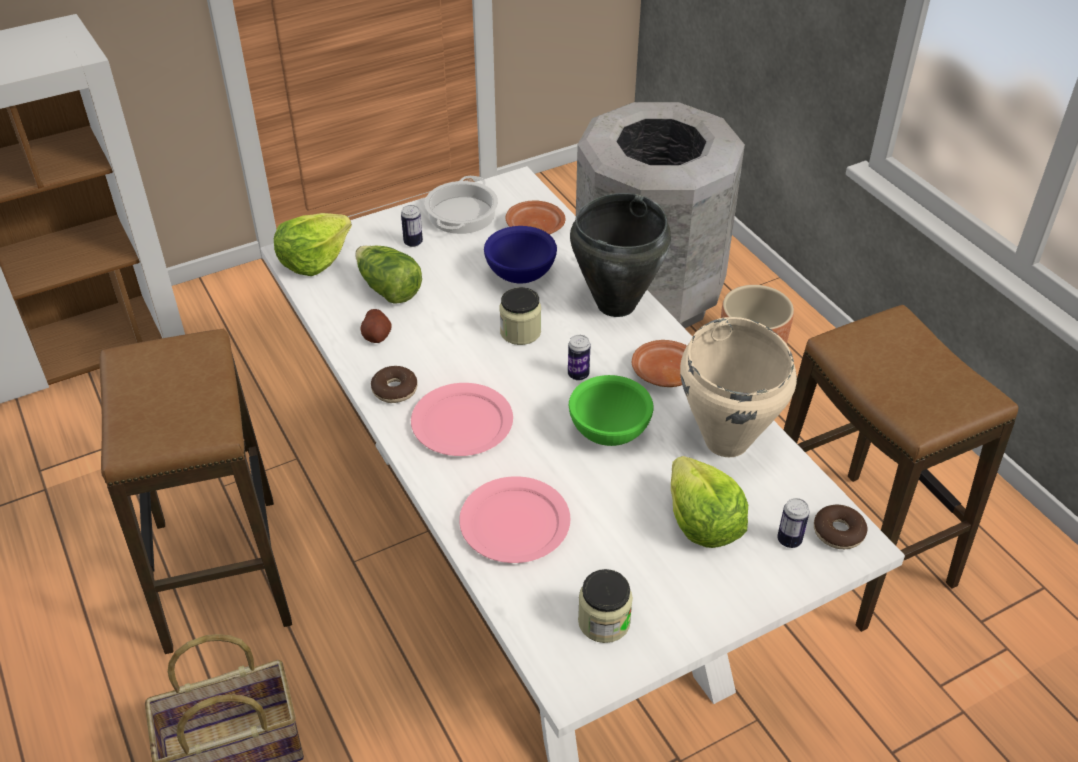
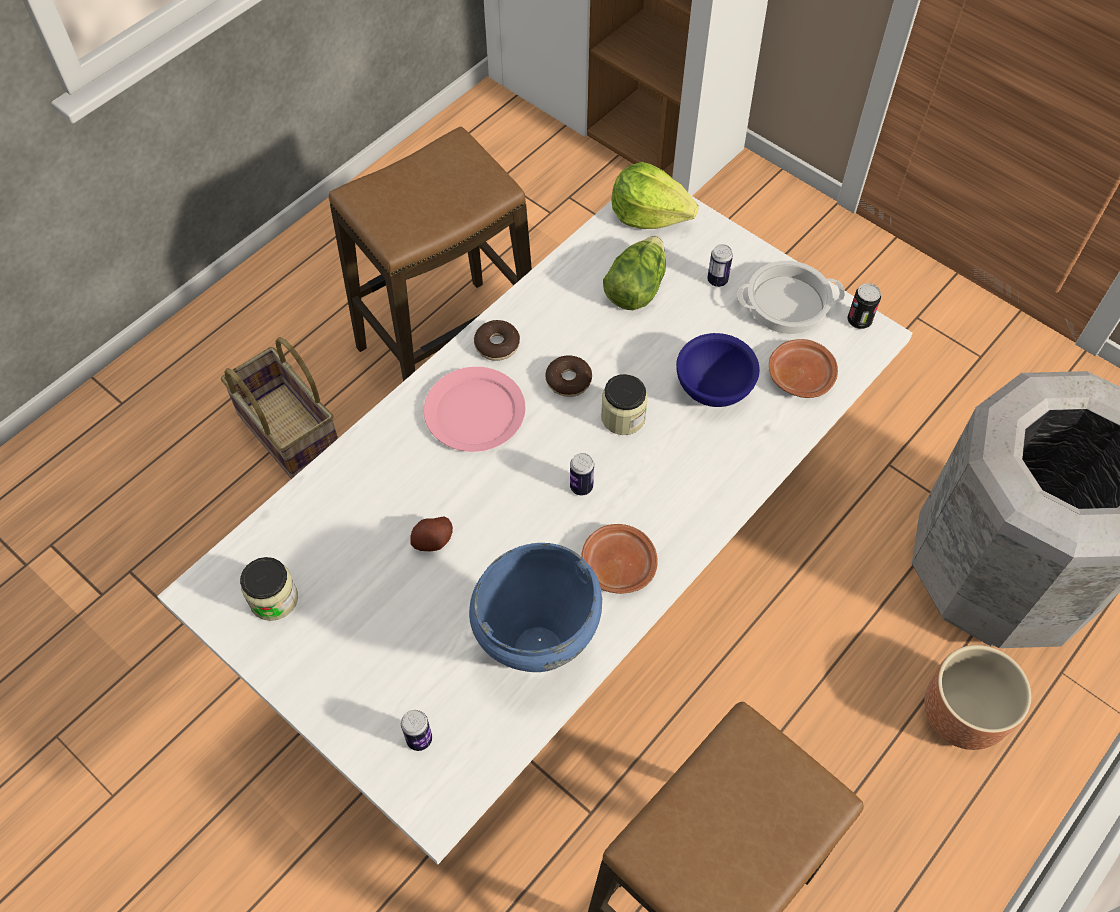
camera: 70 degrees right, 15 degrees up
potato [360,309,392,343] -> potato moved to [410,517,453,551]
pink plate [459,476,570,563] -> none
green bowl [569,375,654,446] -> none
black cooking pot [570,193,671,317] -> none
lettuce [671,456,748,548] -> none
beige cooking pot [680,317,797,457] -> blue cooking pot [469,543,602,672]
donut [814,505,868,549] -> donut moved to [545,355,592,397]
none -> can [847,283,881,329]

